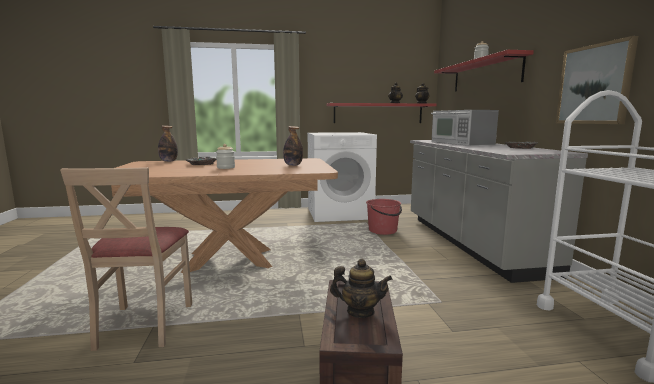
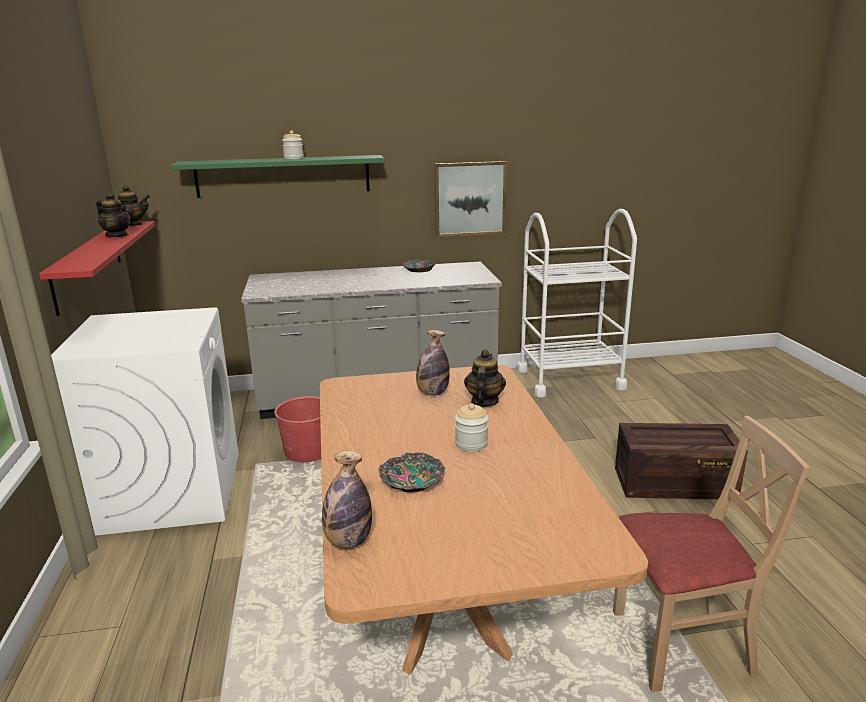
camera: 90 degrees left, 10 degrees up
teapot [330,259,392,318] -> teapot moved to [464,350,506,407]
microwave [431,110,499,146] -> none
red shelf [434,50,534,92] -> green shelf [171,155,384,198]

